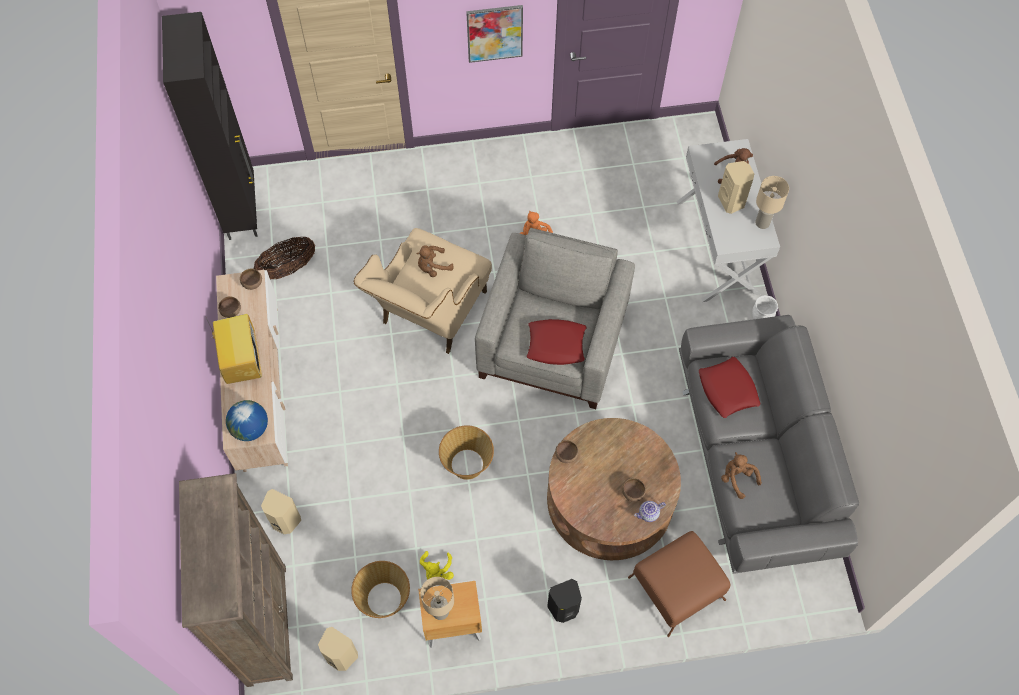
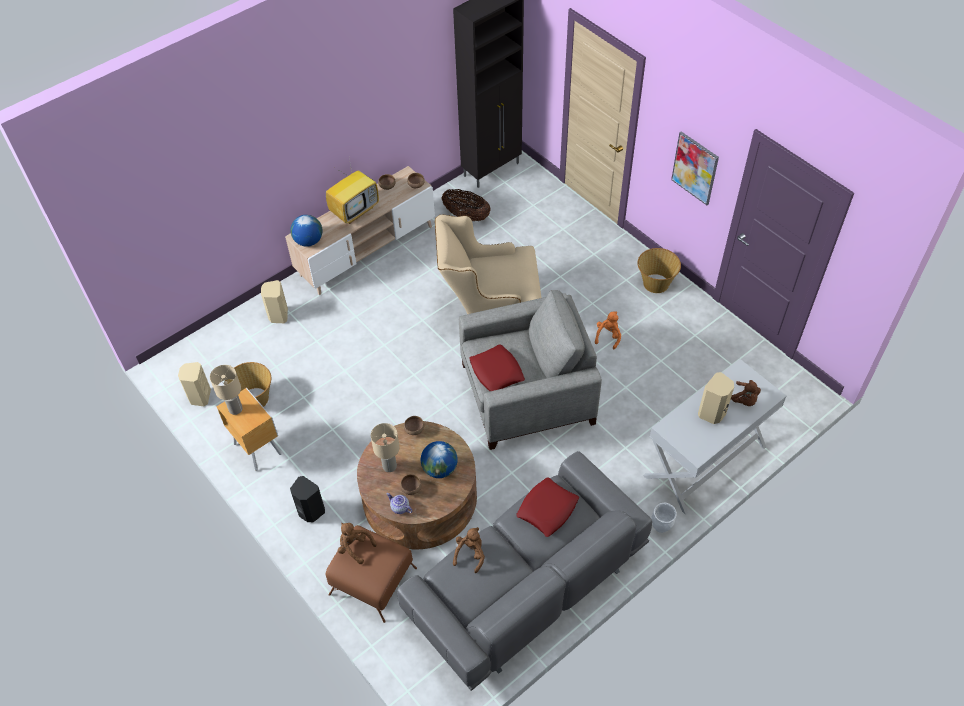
camera: 60 degrees right, 10 degrees down
brown bookcase [179,473,293,687] -> none
brown plush toy [416,245,454,277] -> brown plush toy moved to [338,523,377,564]
yellow plush toy [420,551,454,580] -> none
basket [439,425,494,480] -> basket moved to [637,248,681,293]
beige table lamp [755,176,789,229] -> beige table lamp moved to [371,423,400,472]
none -> globe [421,441,458,478]

